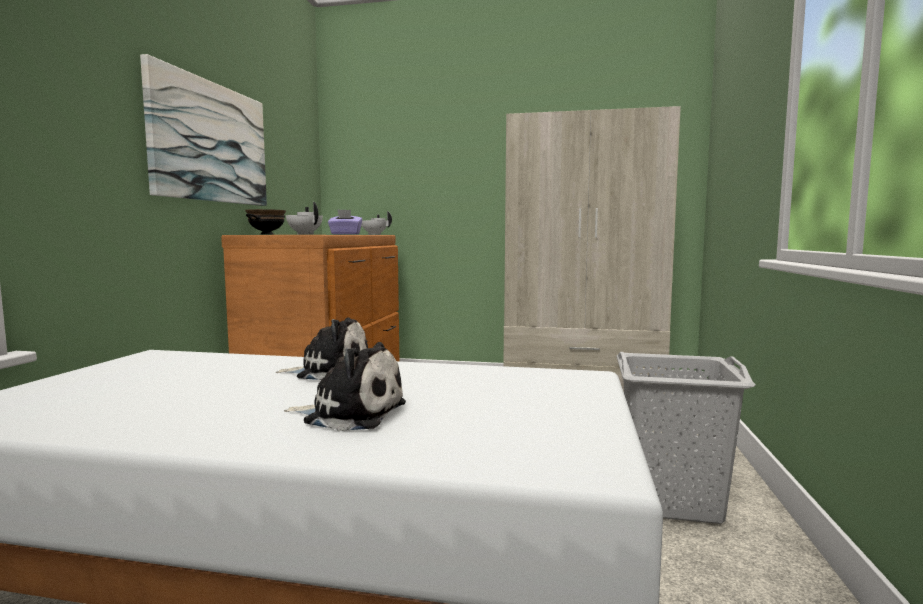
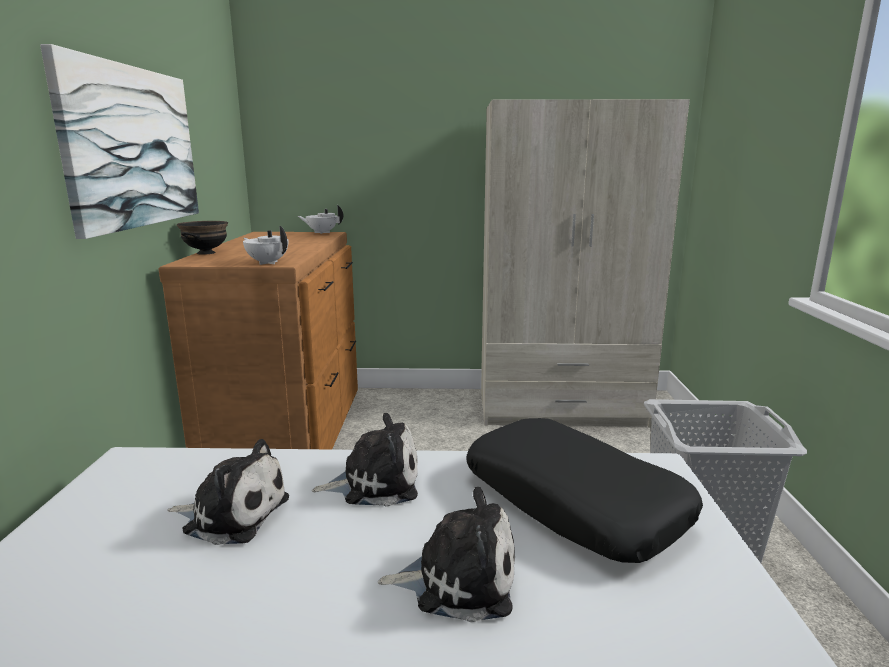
camera: 10 degrees left, 10 degrees up
purple tissue box [328,210,362,235] -> none
none -> plush toy [167,439,289,545]
none -> black pillow [466,418,703,563]

